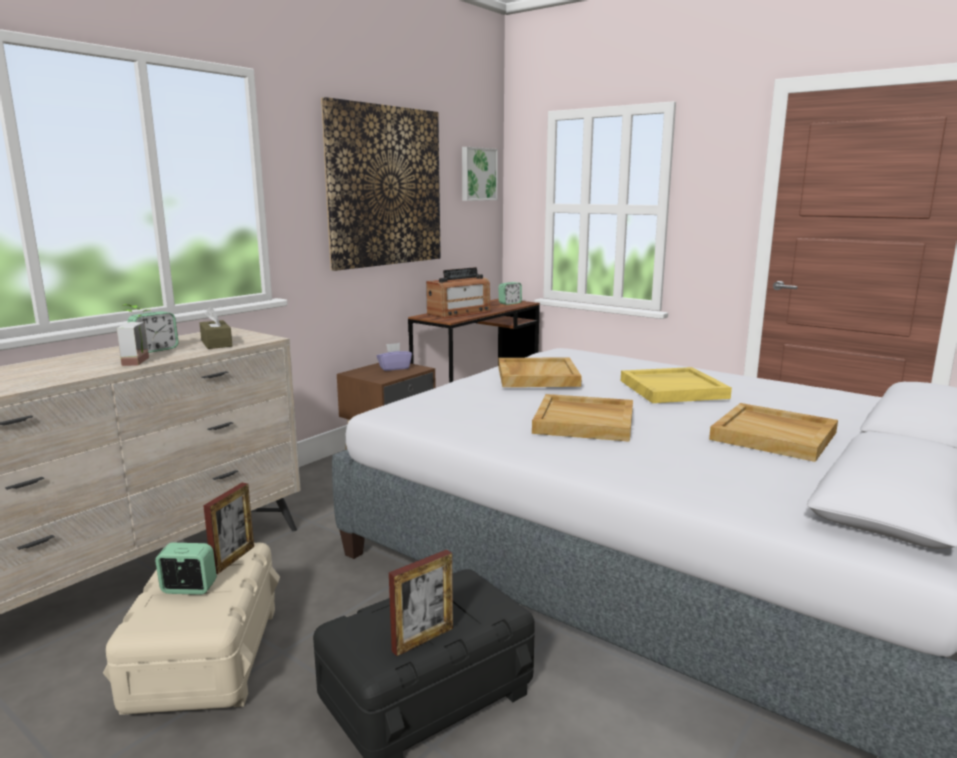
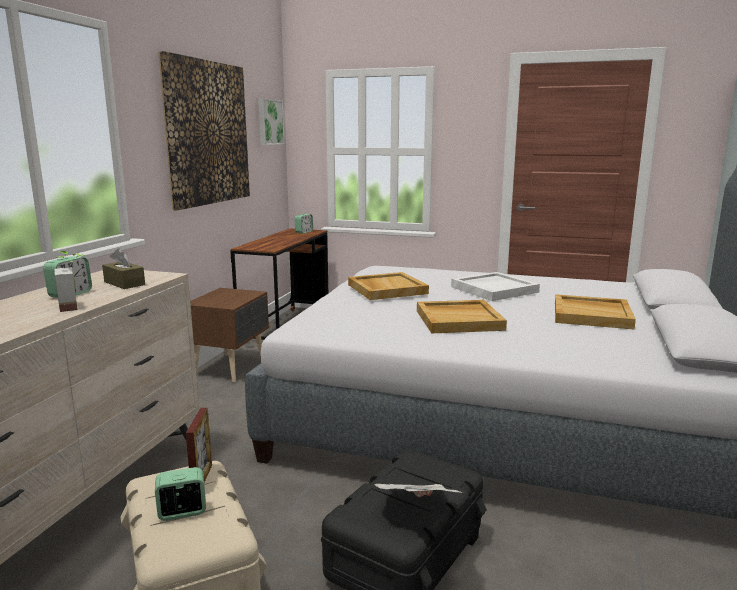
camera: 20 degrees left, 0 degrees up
purple tissue box [377,343,412,371] -> none
picture frame [389,549,453,656] -> newspaper [375,484,463,497]
radio [426,267,491,318] -> none
yellow tray [621,367,732,403] -> white tray [451,272,540,301]

